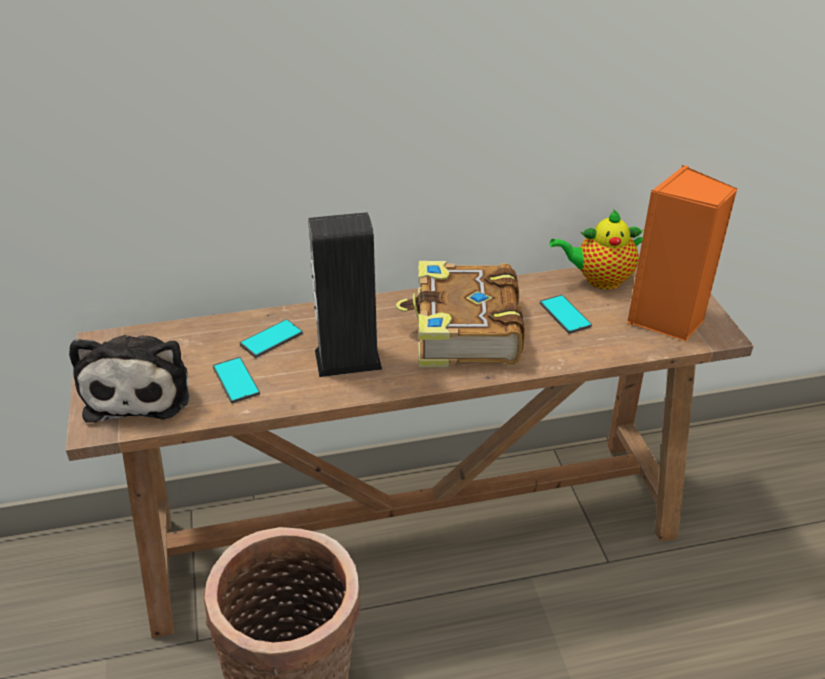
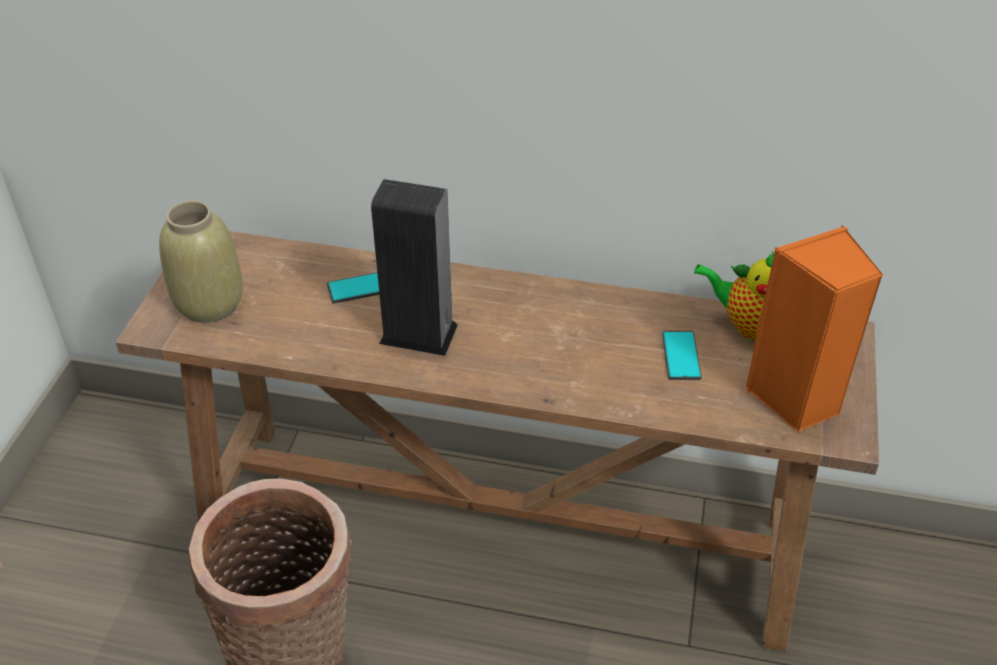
camera: 25 degrees right, 5 degrees up
plush toy [69,335,189,423] -> beige vase [159,200,243,323]
phone [213,357,260,403] -> none
book [396,261,525,367] -> none

